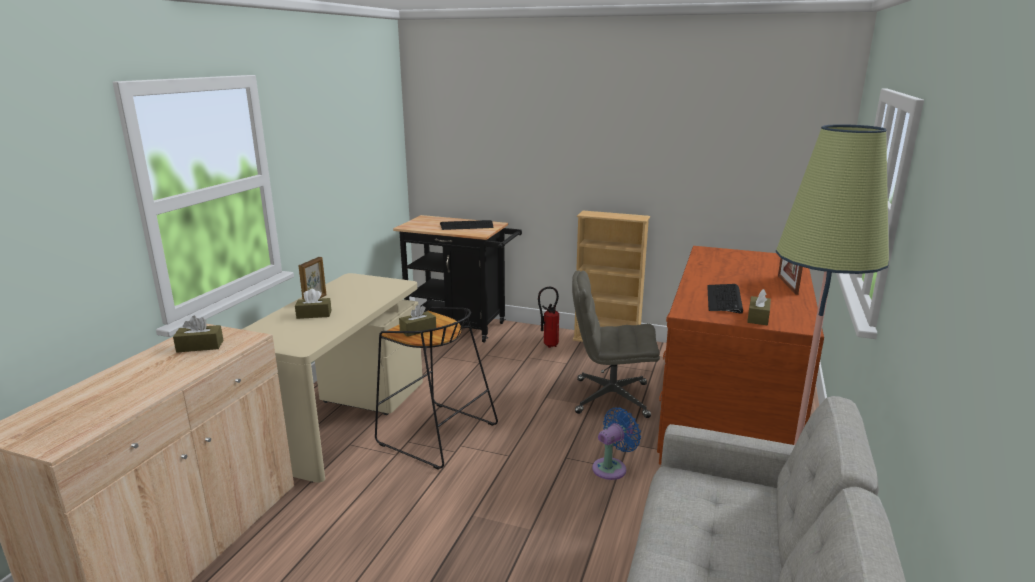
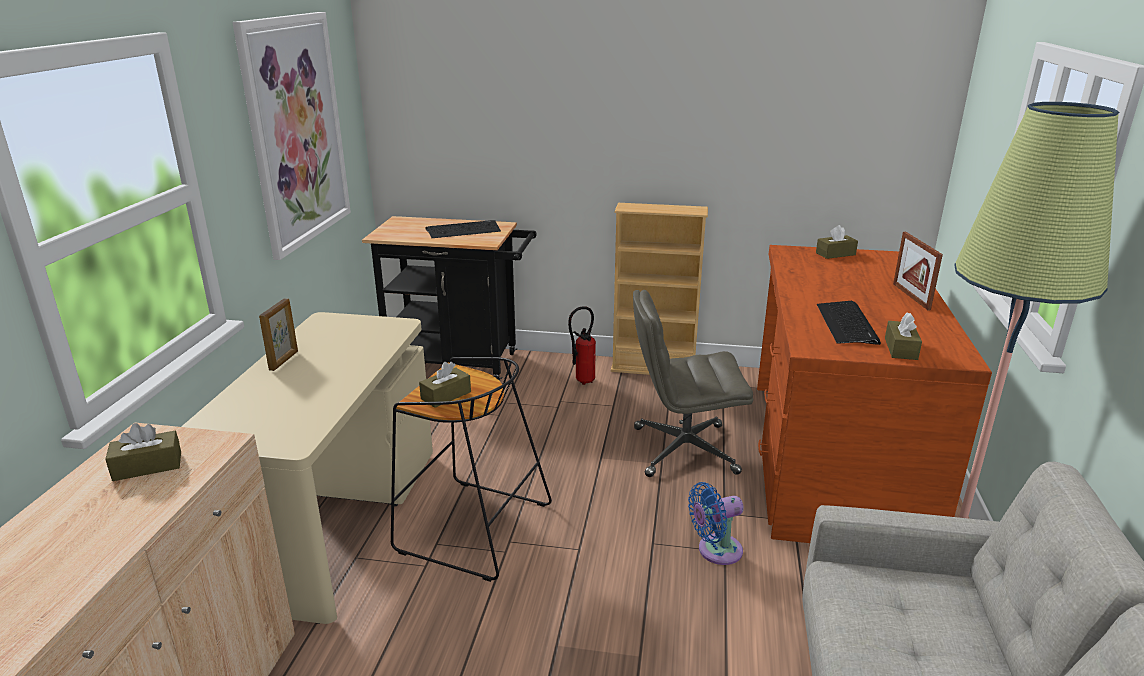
camera: 10 degrees left, 5 degrees up
brown tissue box [295,289,332,319] -> brown tissue box moved to [816,225,858,259]
blue fan [592,407,641,480] -> blue fan turned 150 degrees counterclockwise [688,482,744,565]
none -> picture [232,12,351,260]

